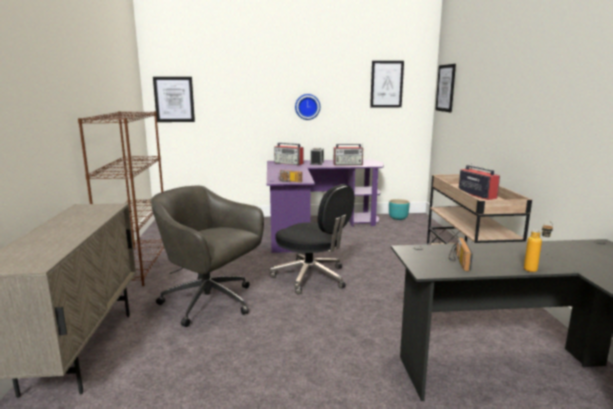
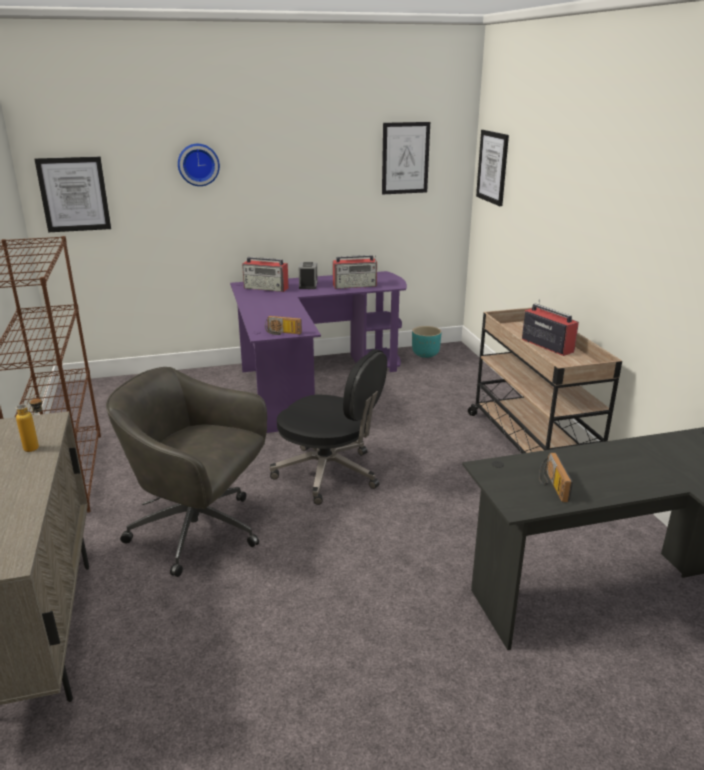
camera: 10 degrees left, 10 degrees up
wall clock [295,94,320,120] -> wall clock moved to [178,144,220,186]
bottle [524,221,553,272] -> bottle moved to [16,395,43,452]

